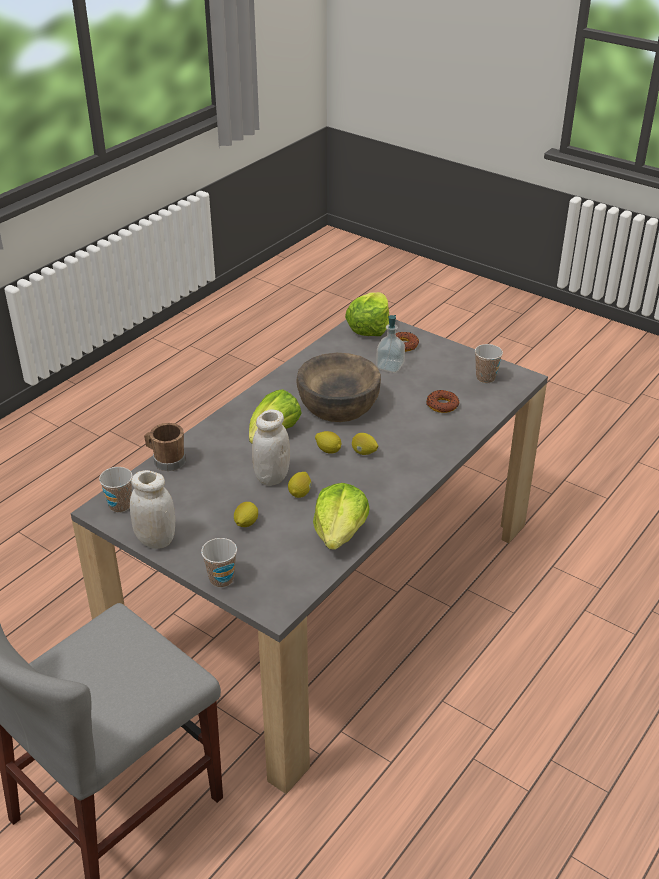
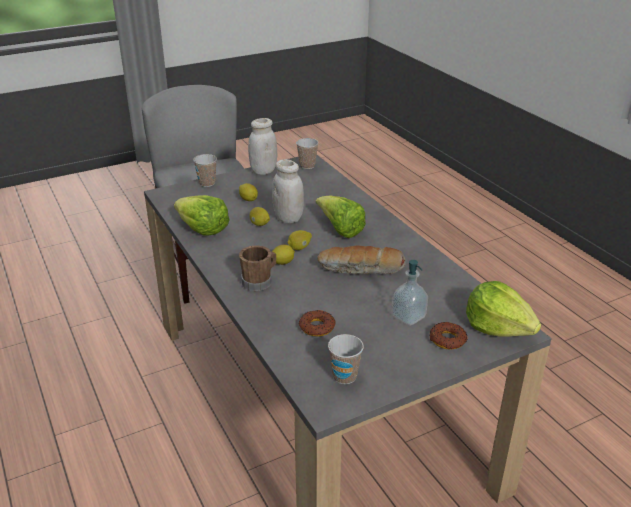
camera: 115 degrees right, 5 degrees down
brown mug [144,423,186,471] -> brown mug moved to [239,245,276,291]
brown bowl [296,353,381,422] -> bread [317,245,406,274]

